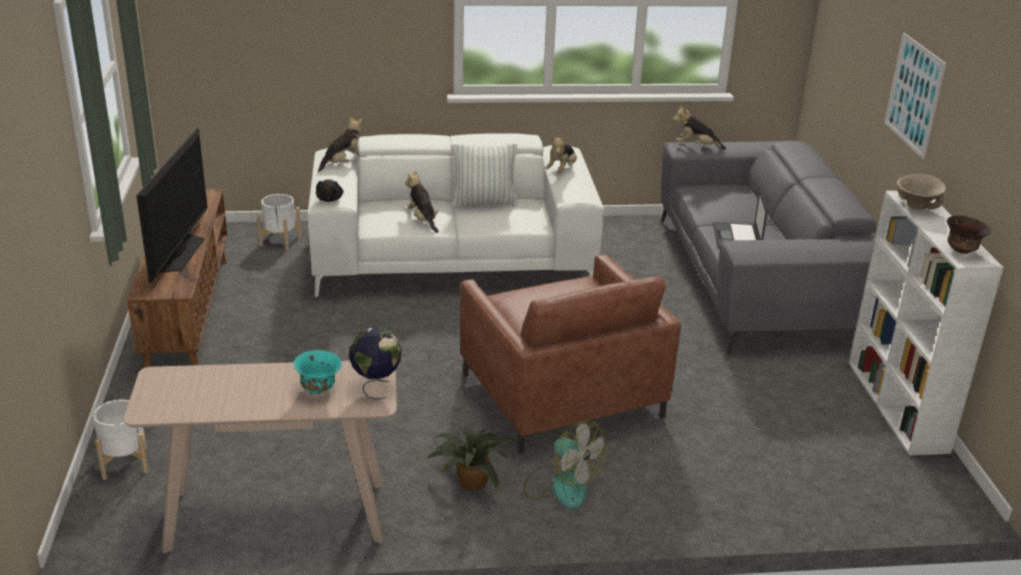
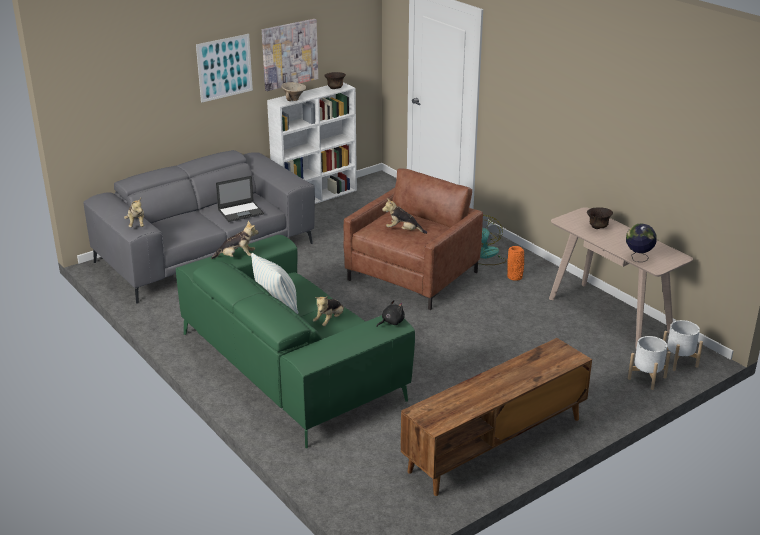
camera: 120 degrees left, 0 degrees up
television [136,128,208,283] -> none
white planter [257,194,301,251] -> white planter moved to [663,320,703,371]
turquoise bowl [294,350,342,394] -> brown bowl [587,207,613,229]
white sofa [308,133,604,297] -> green sofa [176,235,415,448]
plush toy [318,116,363,172] -> plush toy moved to [382,198,427,234]
globe [349,327,401,399] -> globe moved to [626,223,657,262]
potted plant [427,427,515,491] -> orange vase [507,246,524,281]
none -> picture [262,19,318,91]

